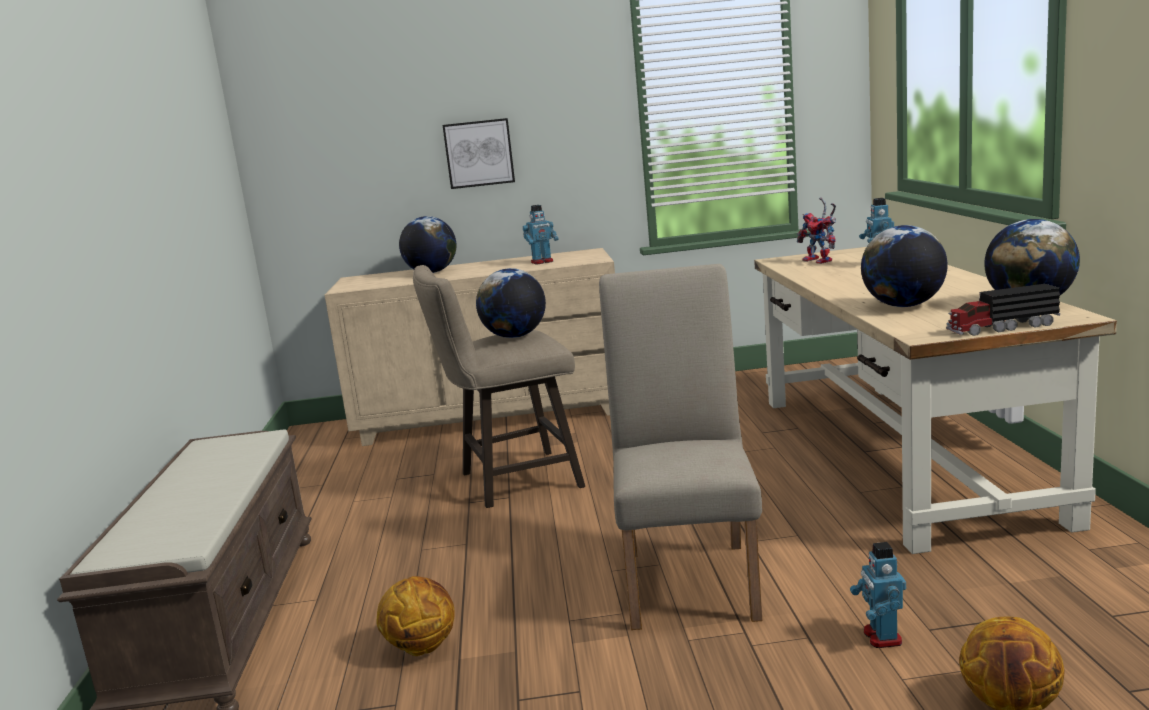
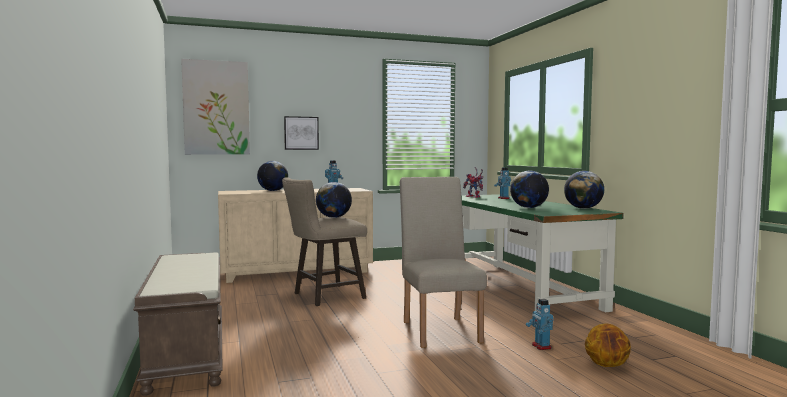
camera: 15 degrees left, 10 degrees down
basketball [377,576,454,656] -> none
beige desk [754,247,1117,554] -> green desk [461,194,624,312]
toy truck [946,284,1060,336] -> none
none -> picture [181,59,250,155]

